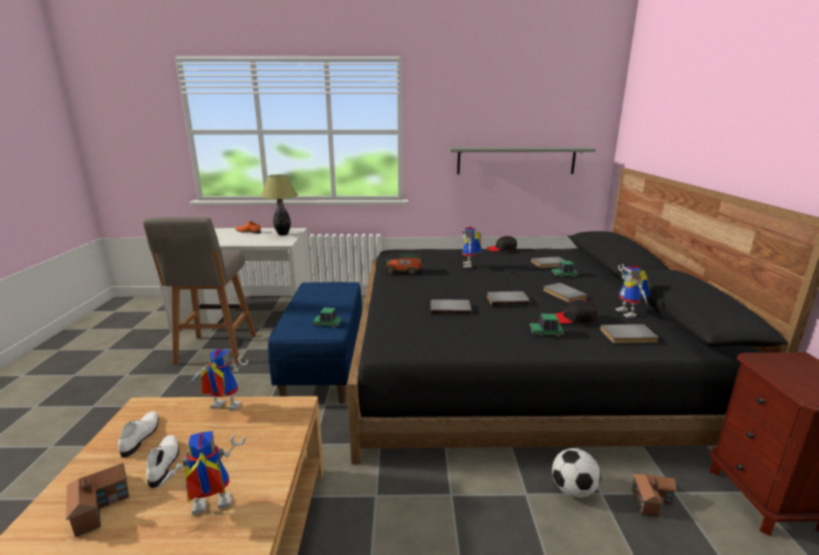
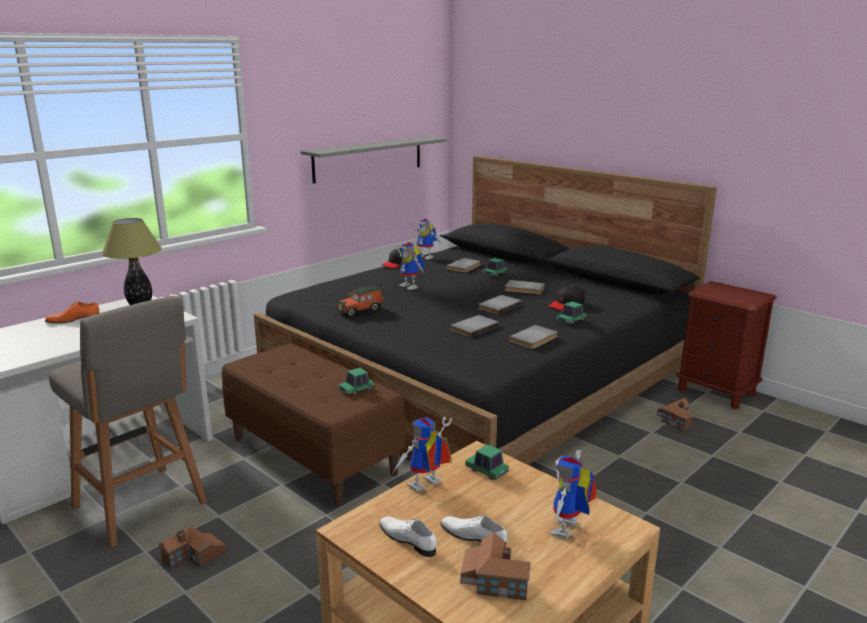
camera: 45 degrees left, 0 degrees up
blue bench [268,282,362,404] -> brown bench [222,343,405,507]
football [552,448,601,498] -> none
grey book [600,324,659,343] -> grey book moved to [509,325,558,349]
toy robot [615,264,650,318] -> toy robot moved to [409,219,443,260]
none -> toy house [158,527,226,568]
none -> toy car [465,444,509,480]

